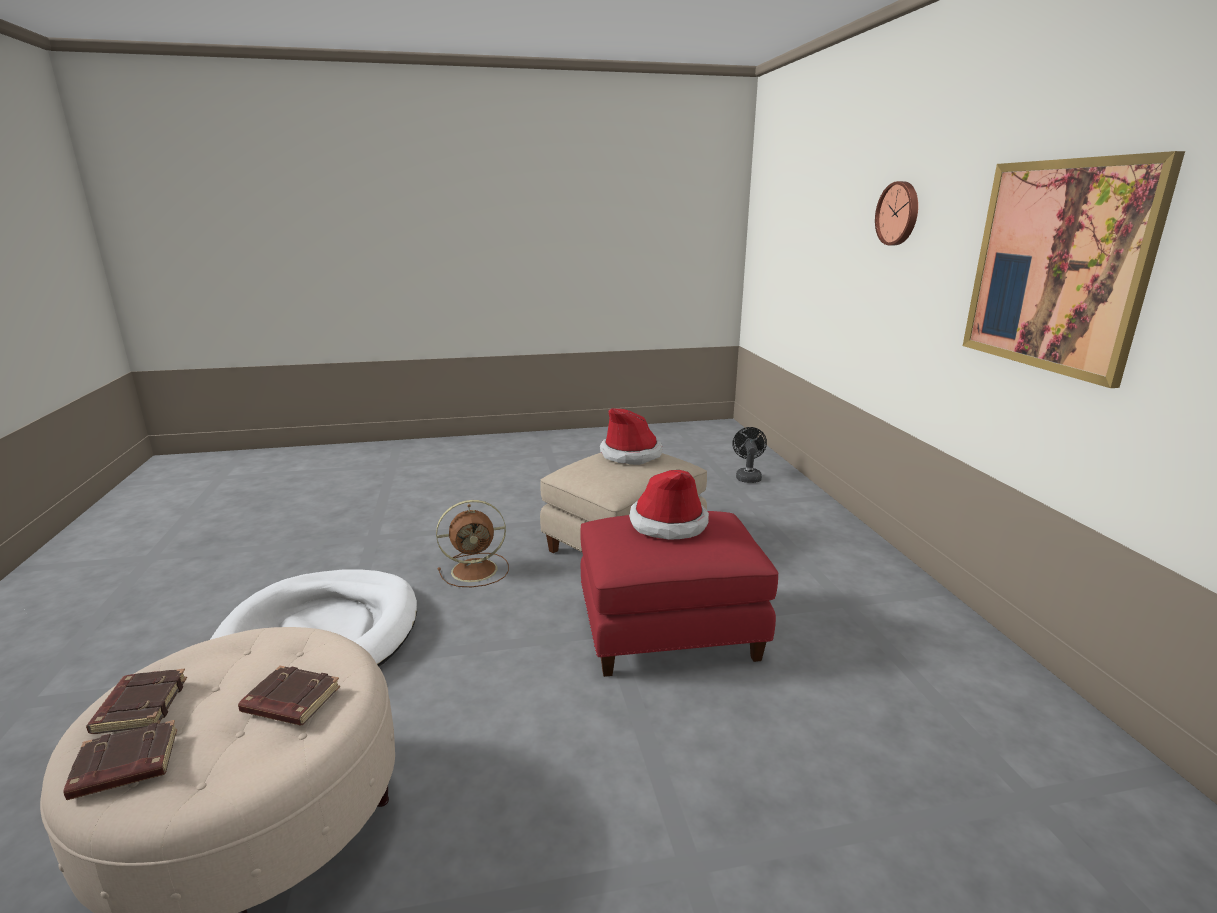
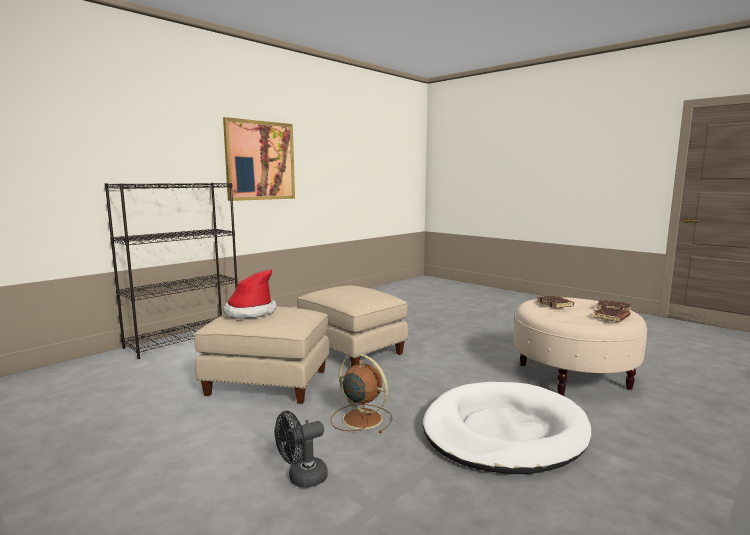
camera: 125 degrees left, 10 degrees down
red ottoman [580,511,779,677] -> beige ottoman [297,286,408,367]
hat [629,470,709,540] -> none
black fan [732,427,767,483] -> black fan moved to [275,411,328,488]
wall clock [875,181,918,245] -> none
none -> black bookcase [105,183,238,359]

